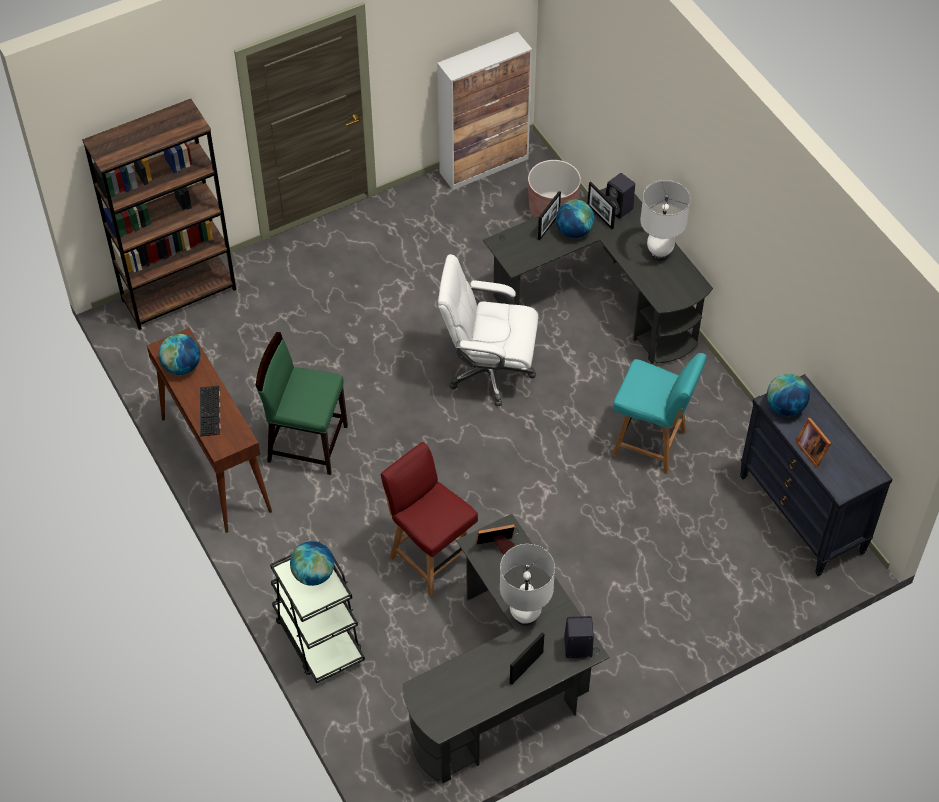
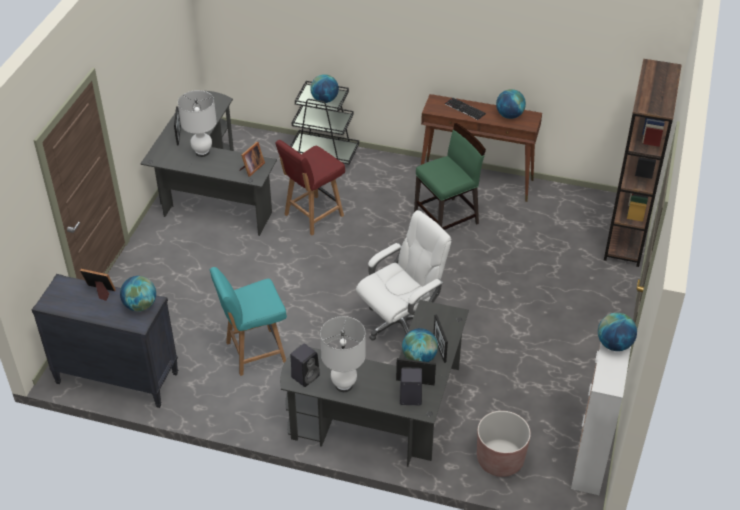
camera: 135 degrees right, 10 degrees down
red chair [380,442,478,596] -> red chair turned 135 degrees clockwise [275,140,345,235]
black speaker [564,616,594,658] -> black speaker moved to [290,344,320,387]
none -> globe [598,313,637,351]

